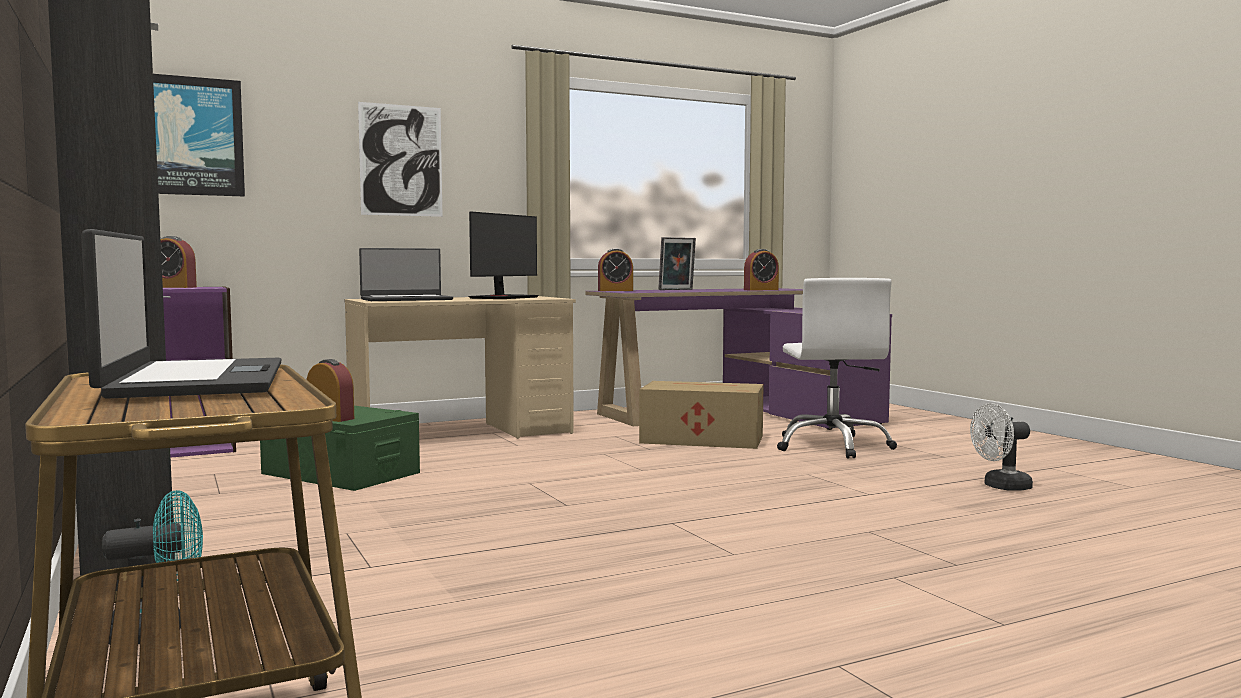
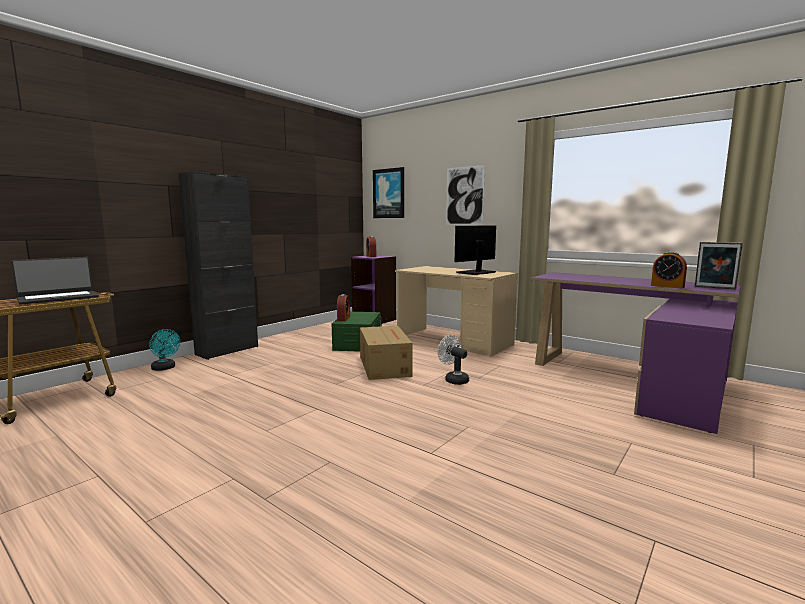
camera: 65 degrees right, 5 degrees up
laptop [359,248,453,301] -> none
monitor [468,211,539,299] -> monitor turned 135 degrees clockwise [455,225,496,275]
alarm clock [598,249,633,291] -> none
cardboard box [639,381,764,449] -> cardboard box moved to [360,326,413,380]
picture frame [658,237,696,290] -> picture frame moved to [695,242,743,289]
white office chair [777,278,897,458] -> none
white fan [970,403,1033,491] -> white fan moved to [438,335,469,385]

